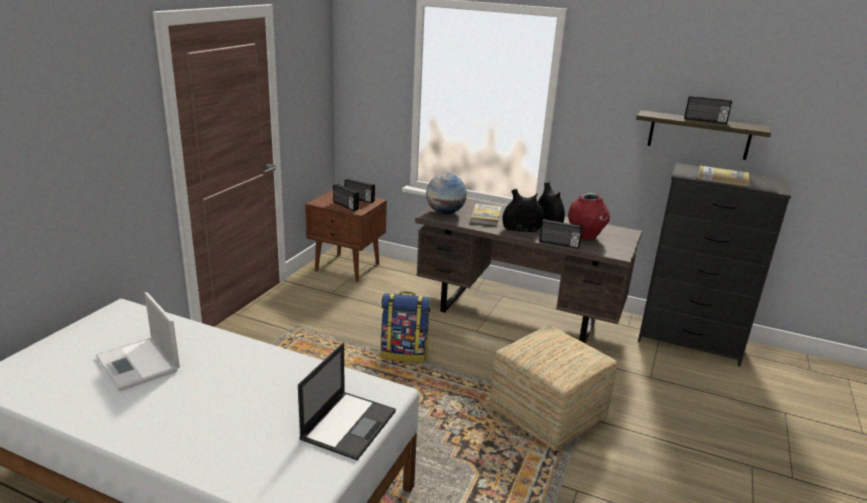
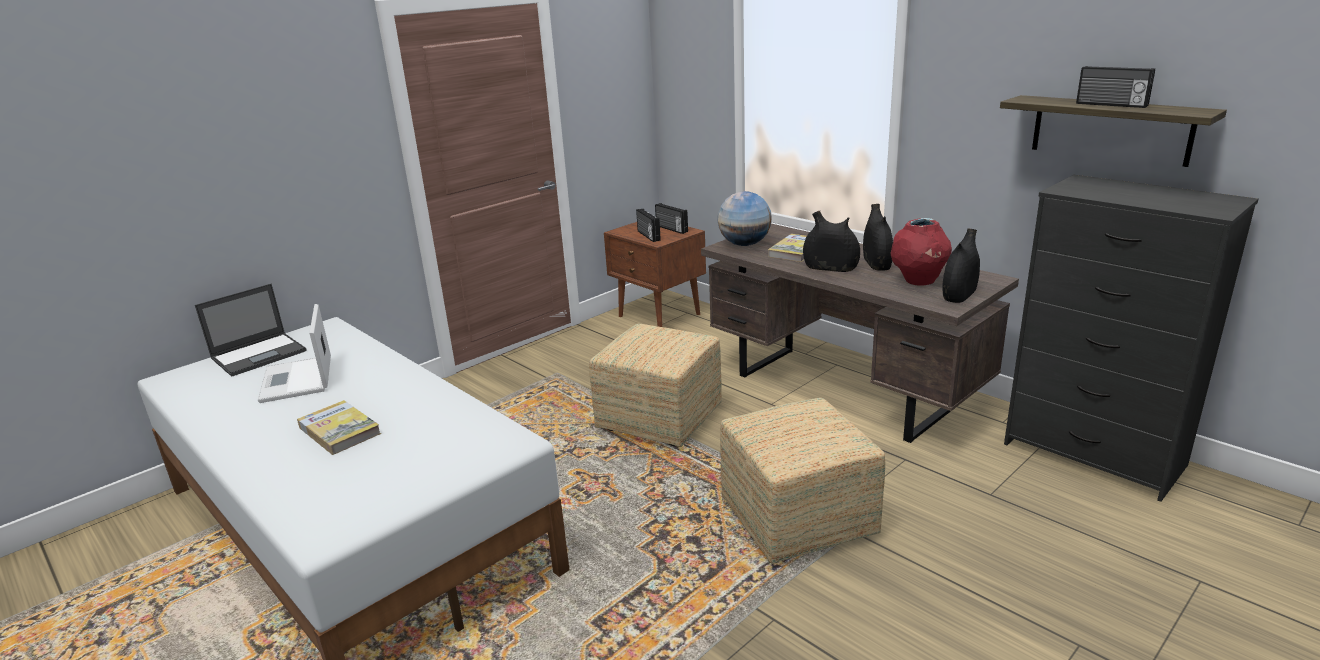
camera: 25 degrees right, 0 degrees up
laptop [298,343,396,460] -> laptop moved to [195,284,306,377]
backpack [381,291,430,363] -> ottoman [589,324,722,447]
radio [539,219,583,249] -> none
book [698,166,750,187] -> book moved to [297,400,381,455]
none -> black vase [942,229,980,303]

